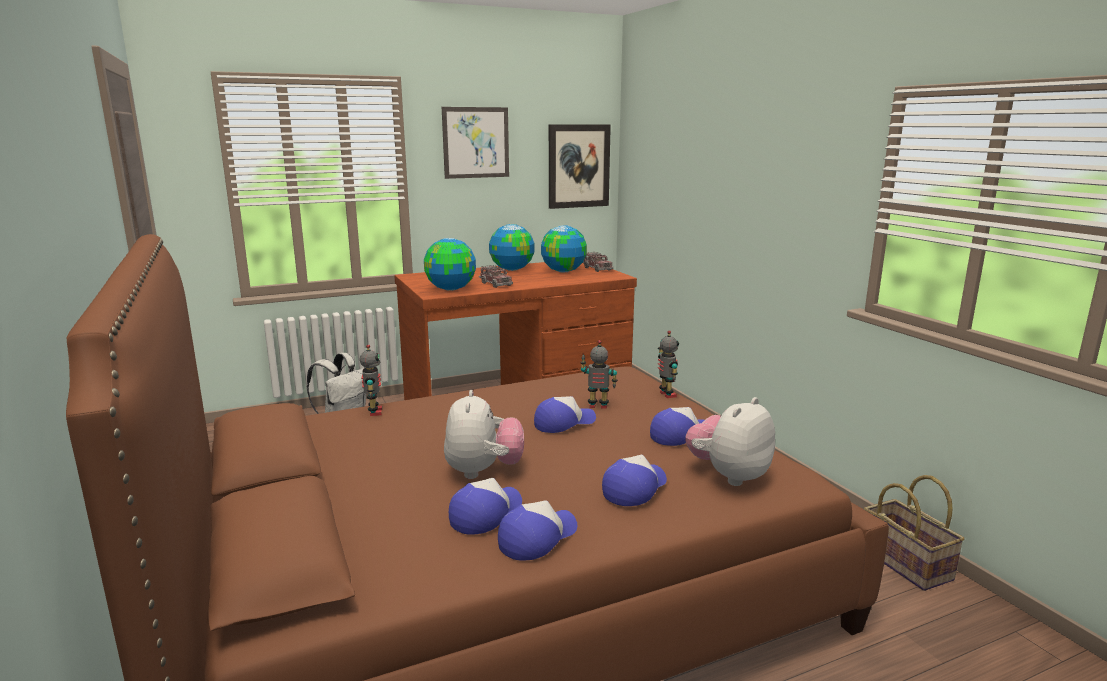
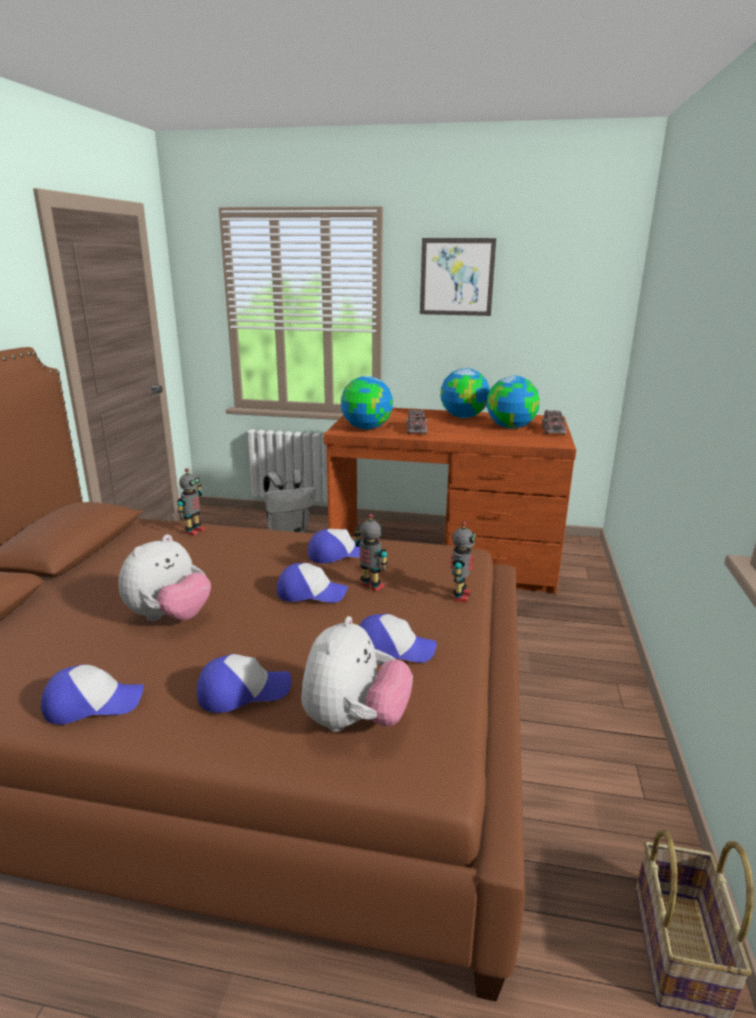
camera: 35 degrees right, 5 degrees up
cap [449,478,522,535] -> cap moved to [308,529,360,564]
picture [549,125,611,209] -> none
plush toy [686,397,775,486] -> plush toy turned 120 degrees clockwise [301,616,413,732]

